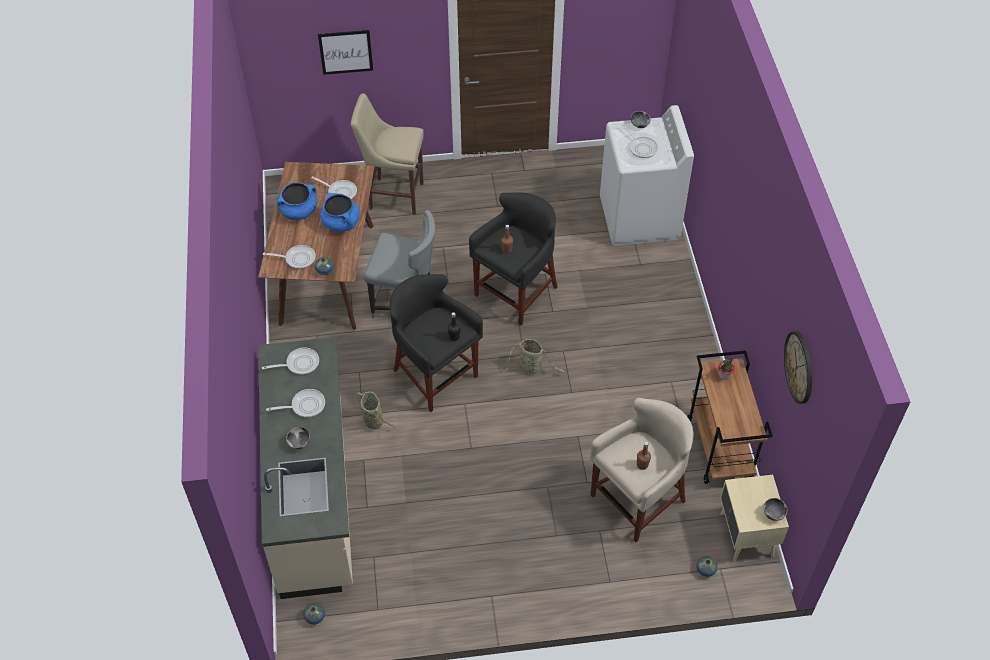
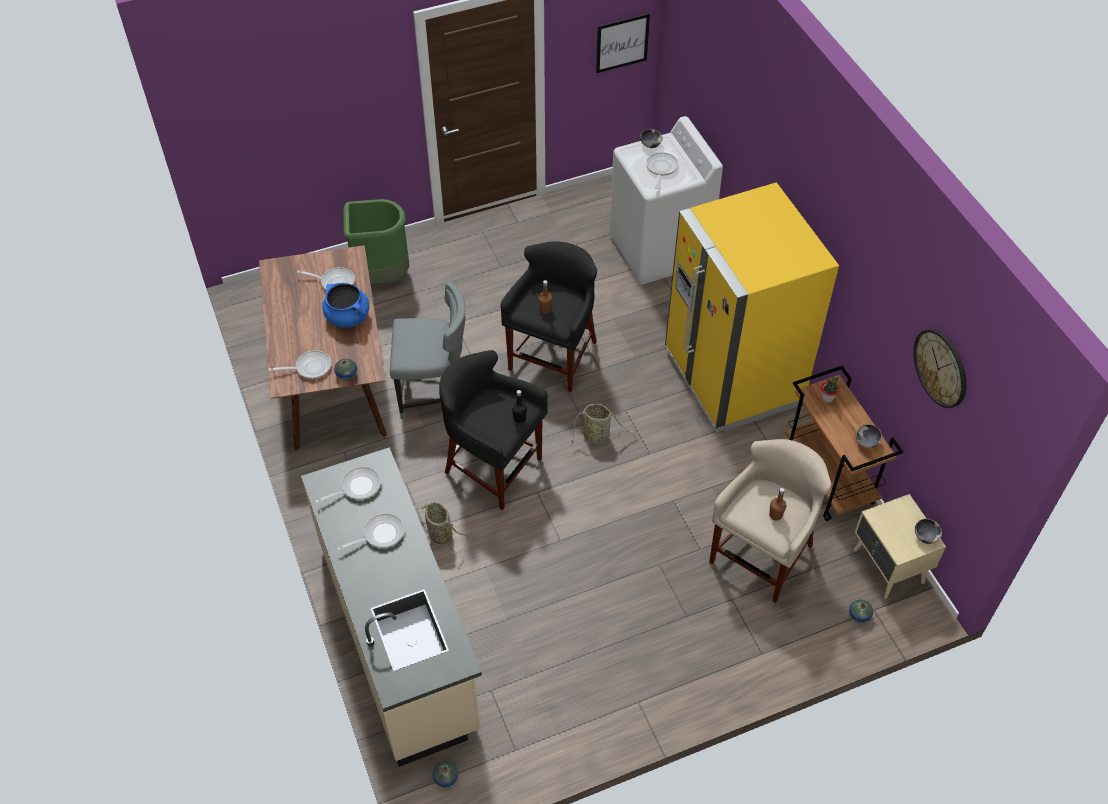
camera: 15 degrees left, 0 degrees up
blue cooking pot [277,182,317,220] -> none
bowl [286,427,310,449] -> bowl moved to [856,424,882,448]
picture [318,30,373,75] -> picture moved to [596,13,650,73]
beige stool [351,93,424,215] -> green trash can [343,199,409,284]
frying pan [621,124,658,158] -> frying pan turned 120 degrees counterclockwise [646,152,678,189]
none -> yellow fridge [665,182,839,432]

